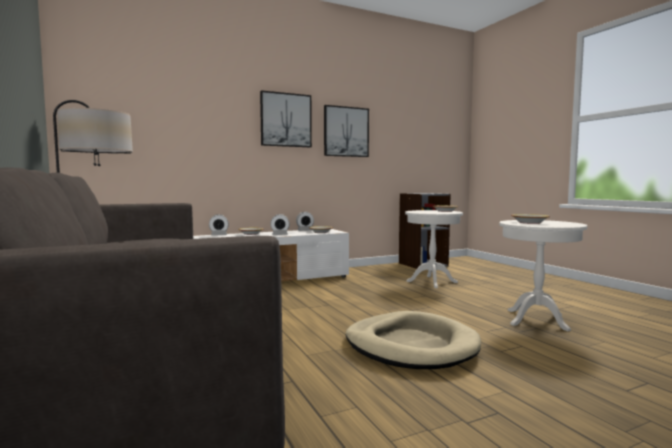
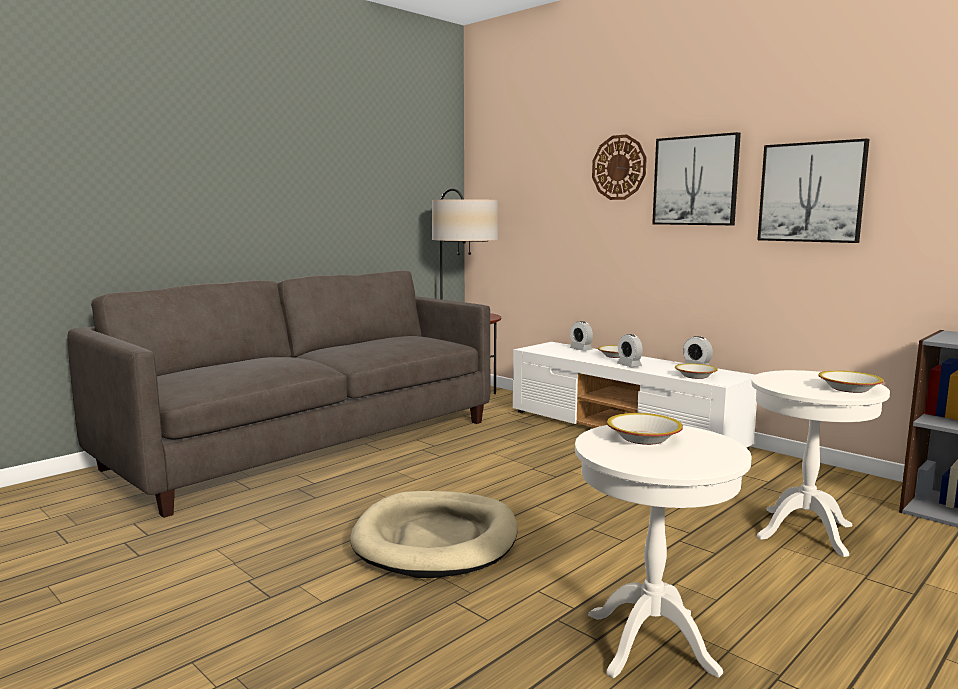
camera: 70 degrees right, 5 degrees up
none -> wall clock [592,134,647,200]

